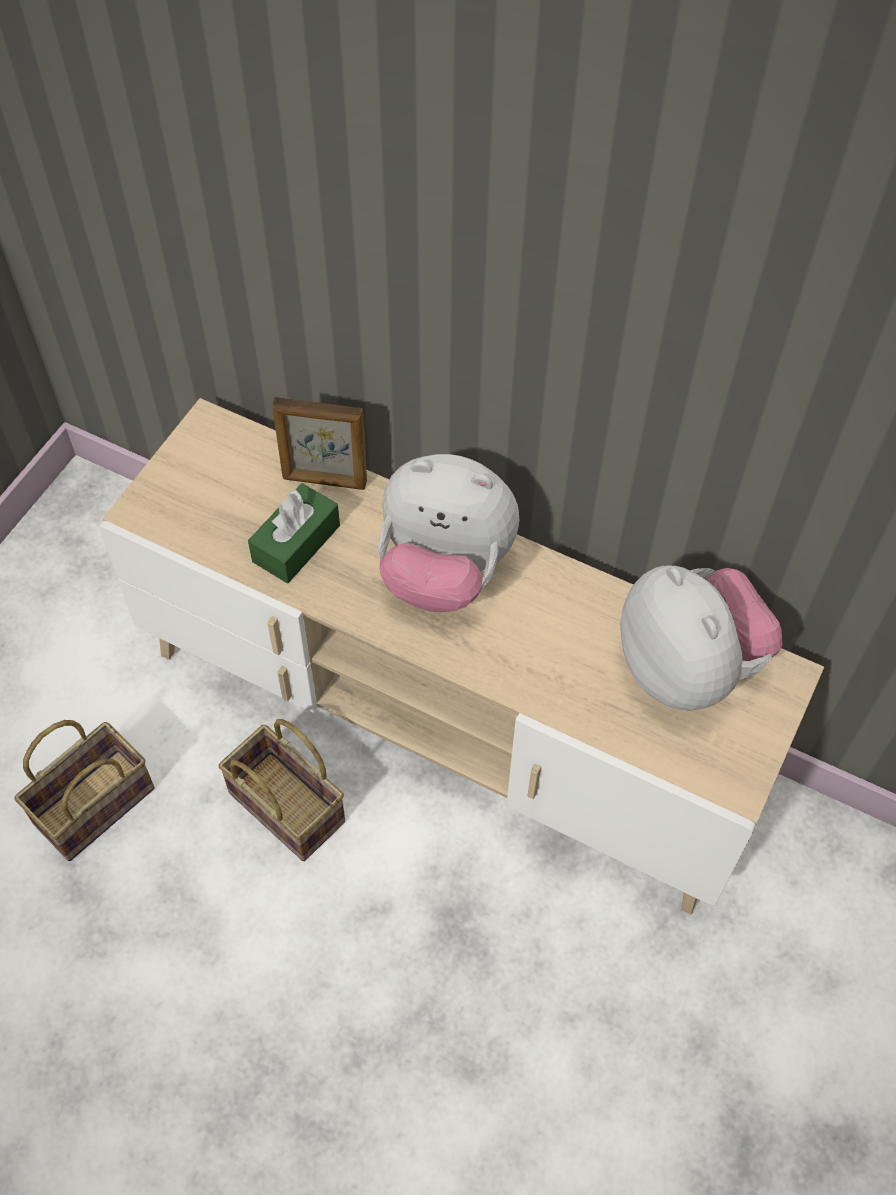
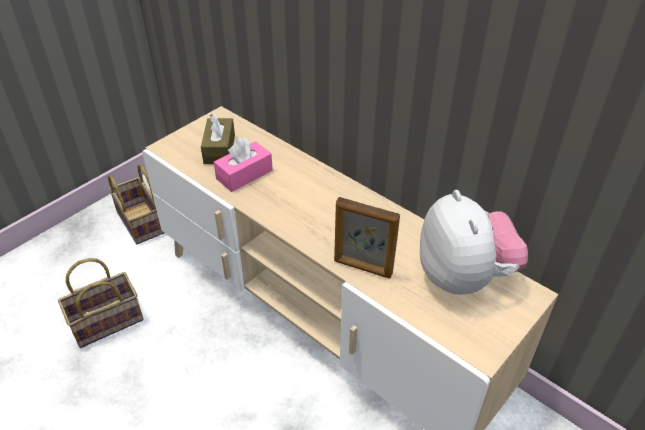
camera: 15 degrees right, 15 degrees down
basket [218,719,345,861] -> basket moved to [108,164,164,244]
green tissue box [248,483,340,583] -> pink tissue box [214,138,273,192]
picture frame [272,397,367,490] -> picture frame moved to [334,197,400,279]
plush toy [378,454,519,612] -> none
none -> brown tissue box [201,114,235,164]

